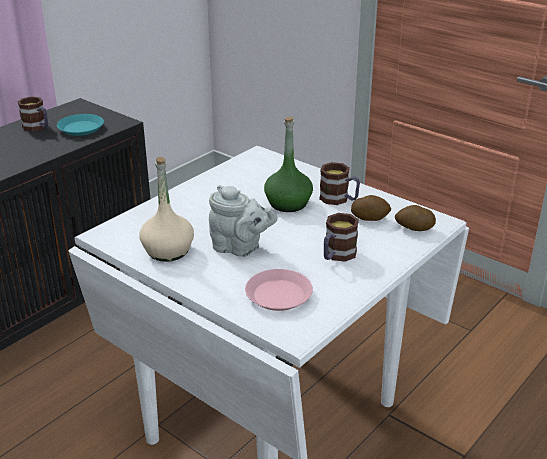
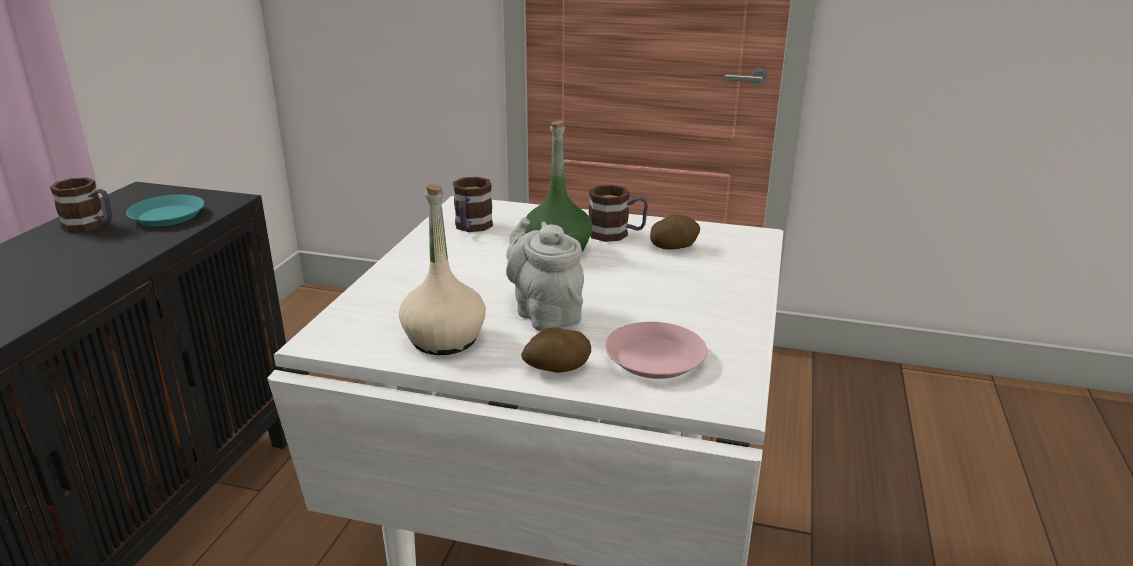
camera: 25 degrees left, 5 degrees down
grey teapot [209,185,278,257] -> grey teapot turned 120 degrees counterclockwise [506,217,584,331]
mug [324,213,359,262] -> mug moved to [453,177,493,232]
potato [395,205,436,231] -> potato moved to [521,327,591,373]

